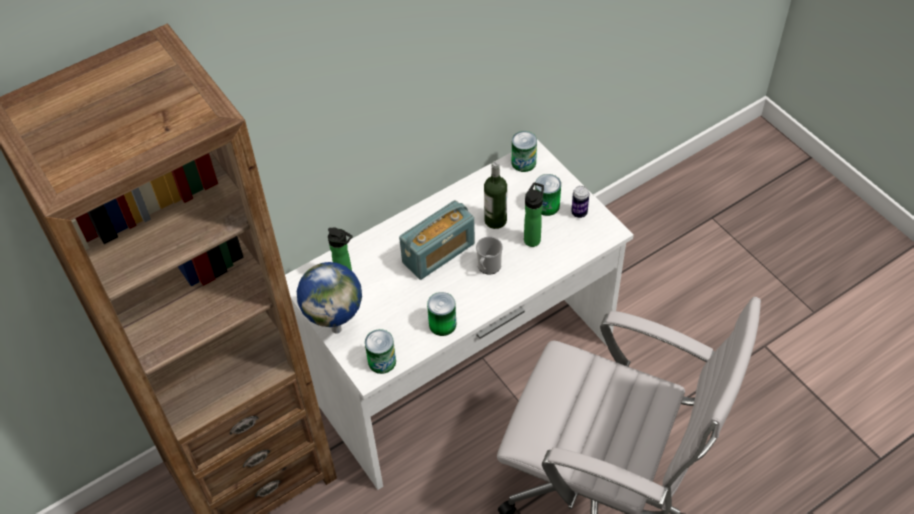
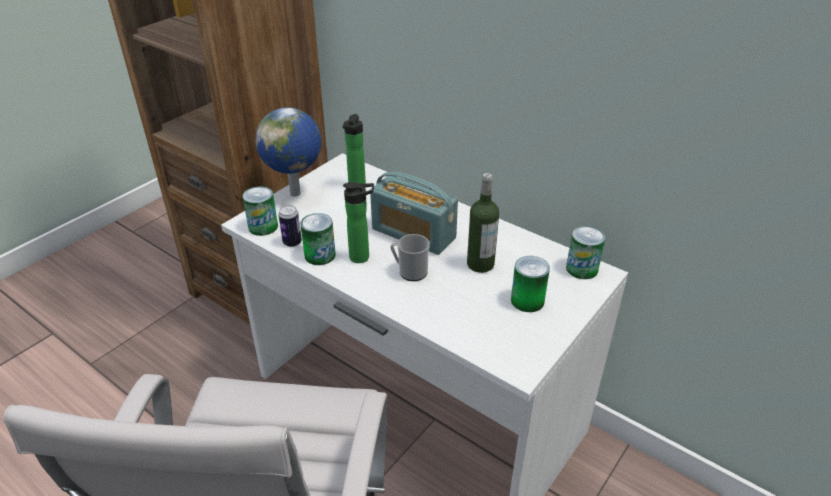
camera: 70 degrees right, 15 degrees down
bottle [524,182,544,247] -> bottle moved to [343,182,374,263]
can [571,186,589,218] -> can moved to [278,205,302,247]

